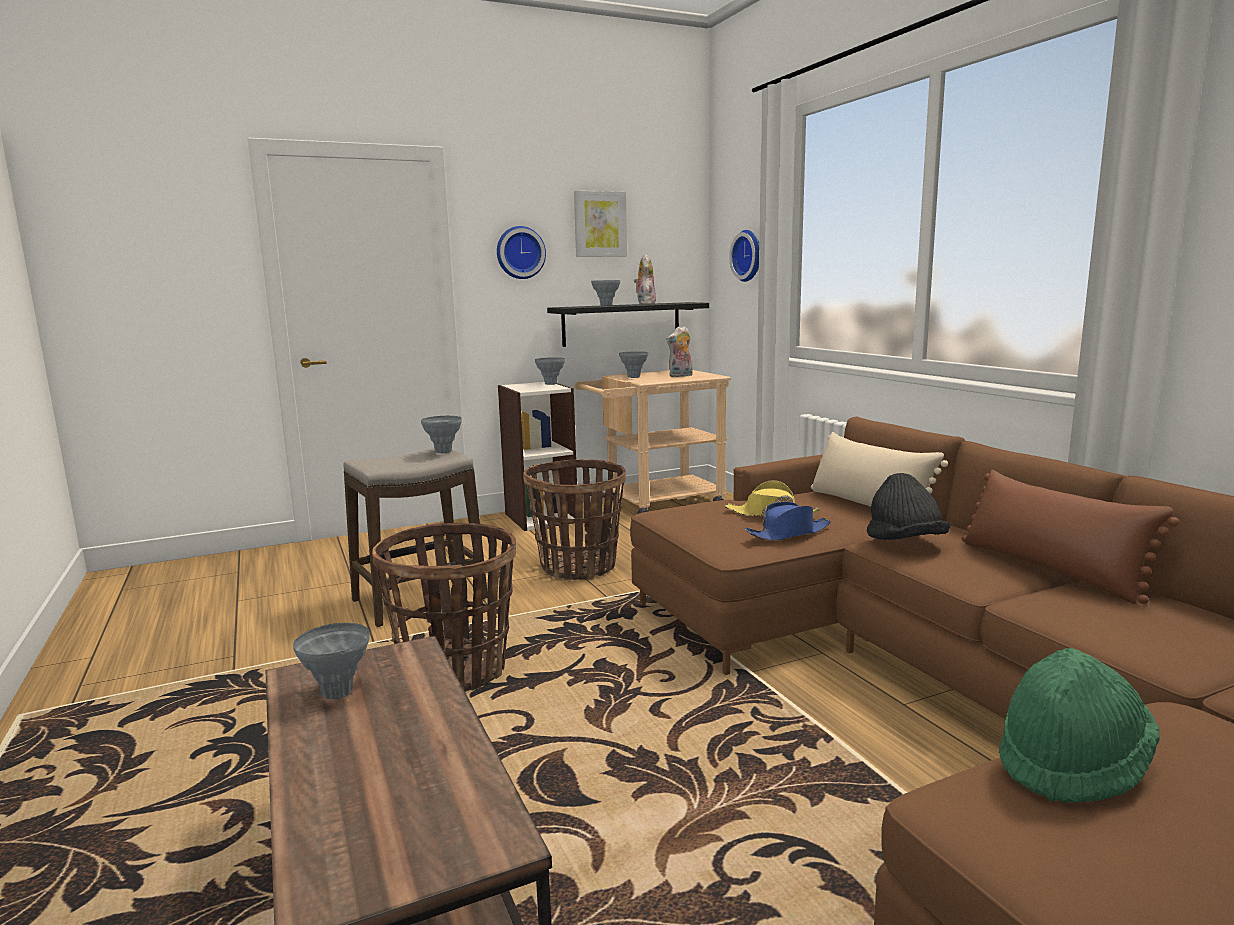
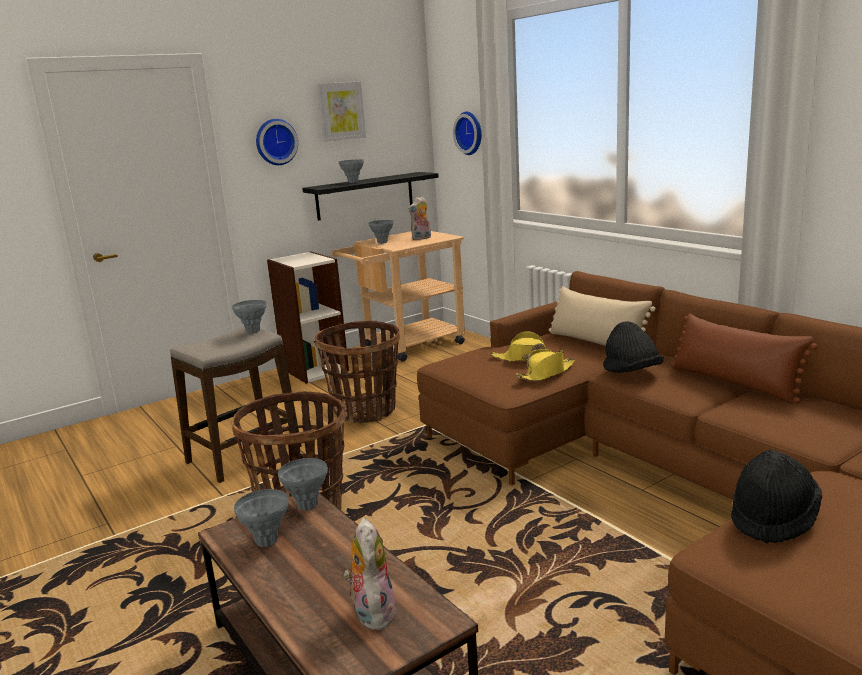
camera: 10 degrees left, 5 degrees up
grey vase [535,357,565,385] -> grey vase moved to [278,458,328,511]
plush toy [634,254,656,304] -> plush toy moved to [344,518,397,630]
blue hat [745,502,831,541] -> yellow hat [516,349,575,381]
green hat [999,648,1160,803] -> black hat [731,449,822,543]

